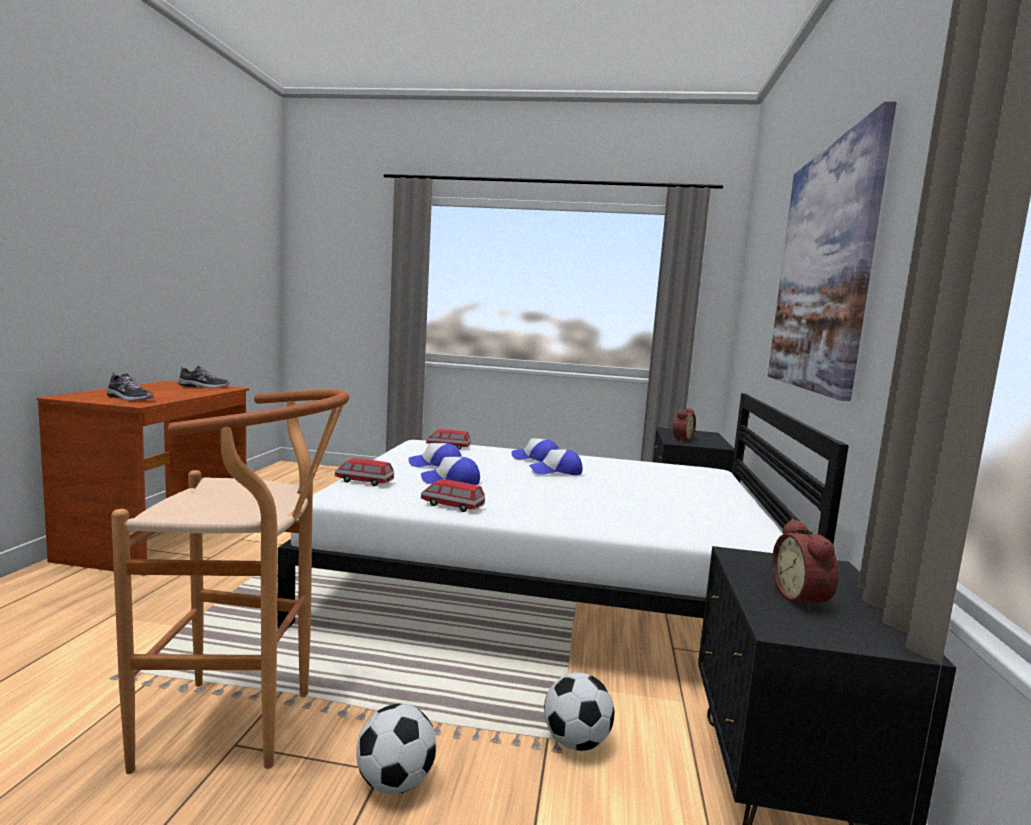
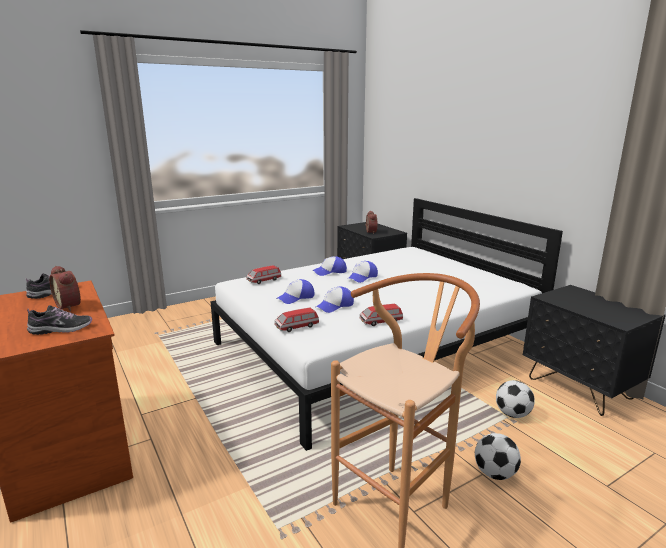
camera: 40 degrees left, 10 degrees up
picture [768,101,897,401] -> none
alarm clock [772,519,839,611] -> alarm clock moved to [49,266,81,311]

